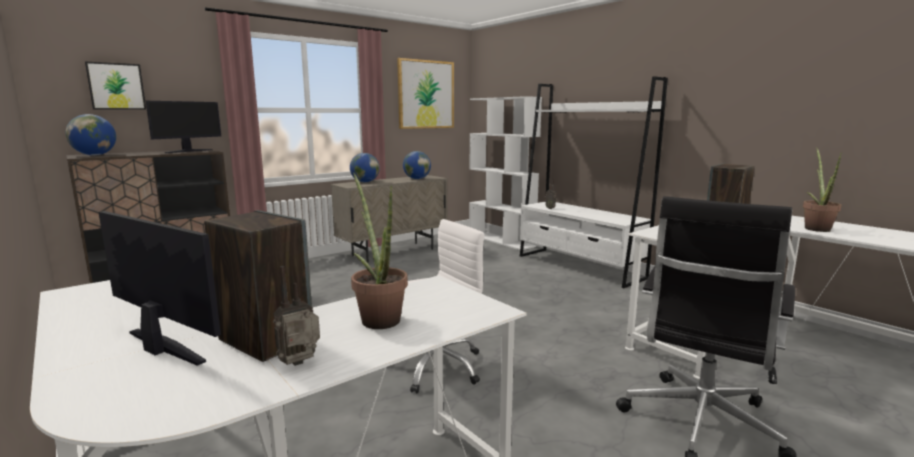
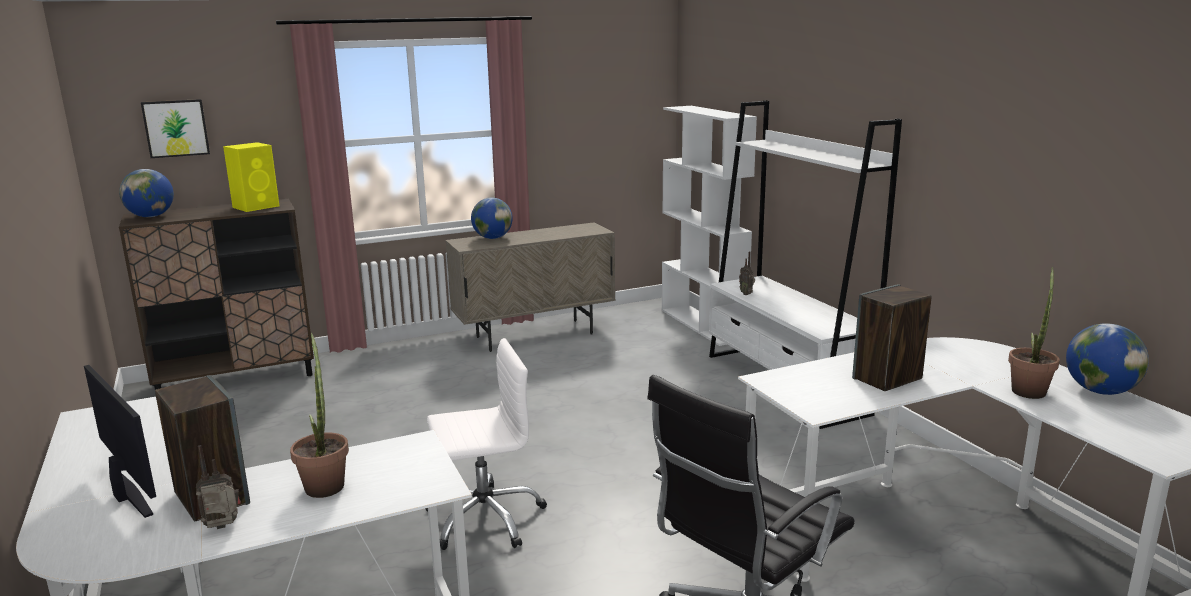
camera: 15 degrees right, 5 degrees up
monitor [146,101,221,153] -> yellow speaker [223,142,280,212]
picture [397,58,454,129] -> none
globe [403,151,431,179] -> globe moved to [1066,323,1149,395]

